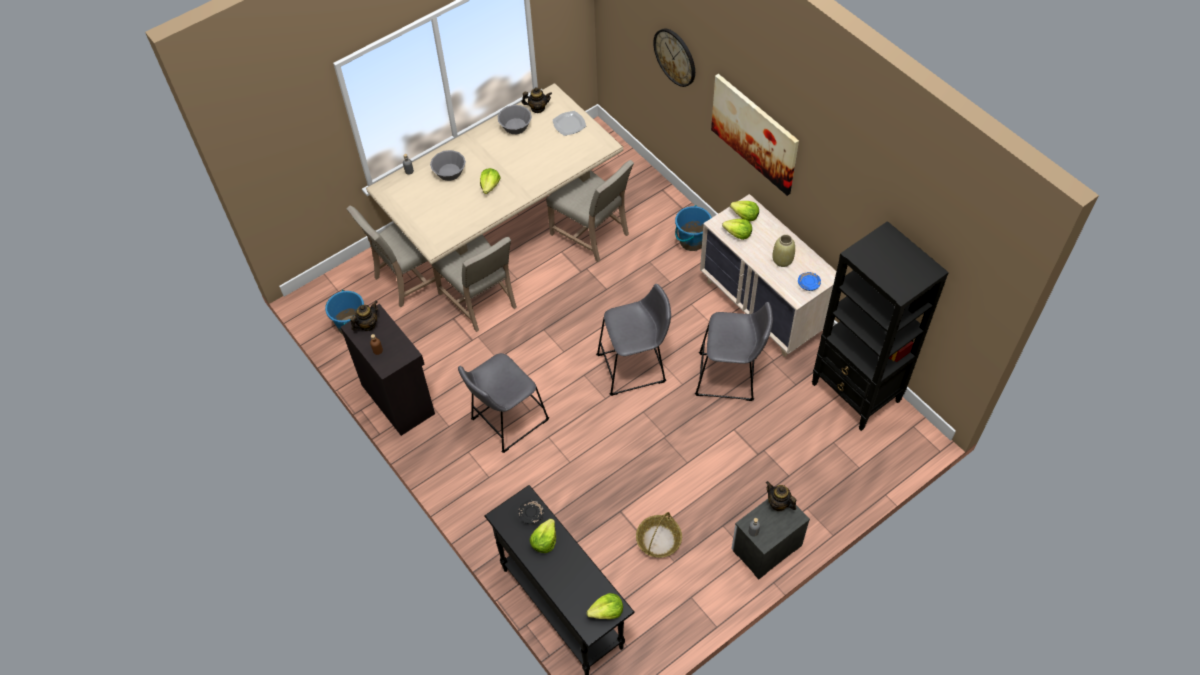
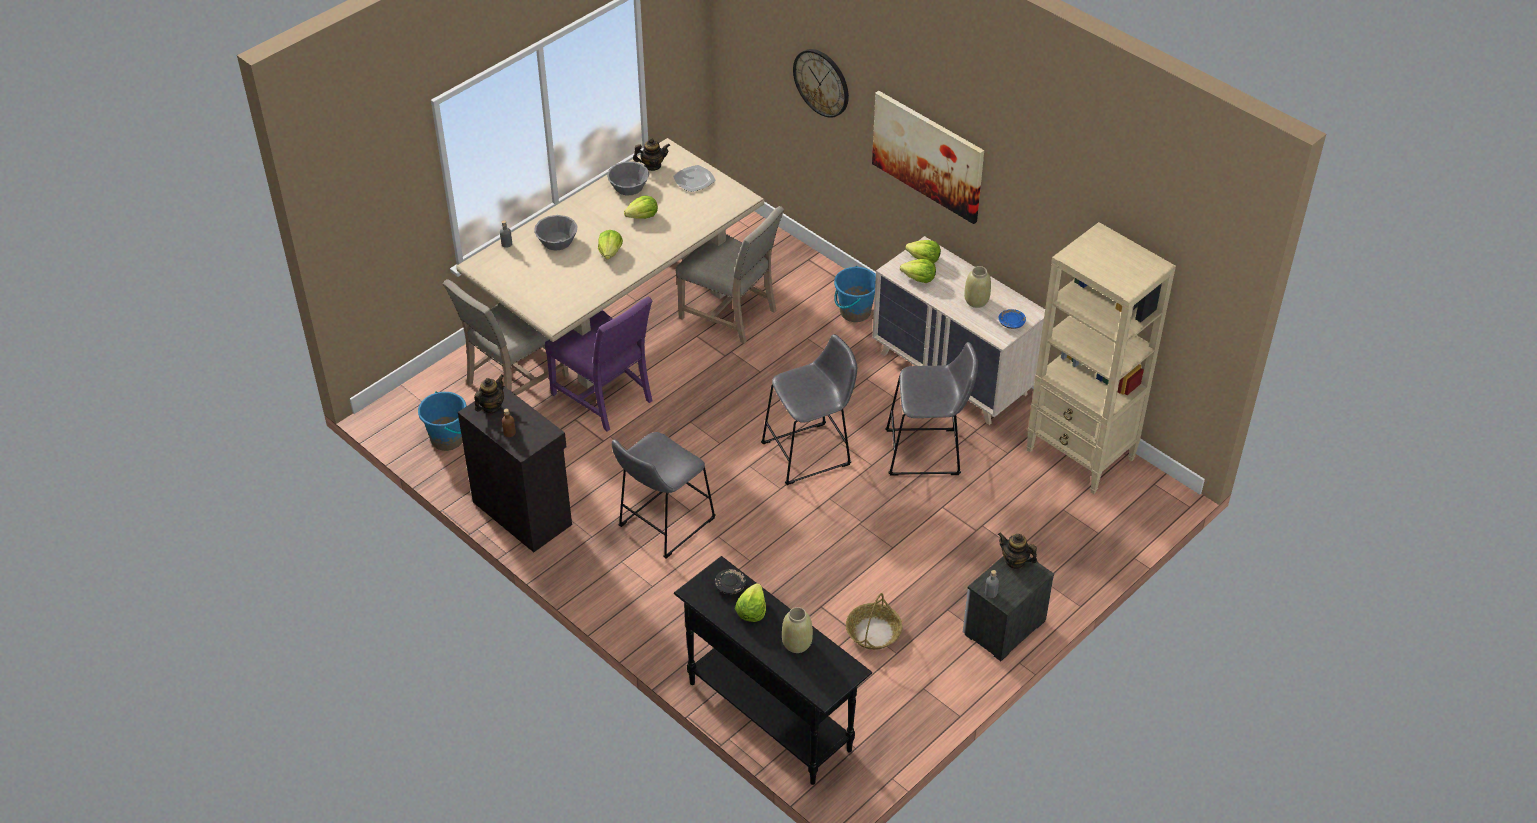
camera: 10 degrees left, 10 degrees down
beige chair [432,234,517,332] -> purple chair [545,297,652,431]
lettuce [587,593,623,619] -> lettuce moved to [624,195,658,219]
black bookcase [812,221,949,431] -> beige bookcase [1026,222,1176,494]
none -> beige vase [782,607,813,653]

